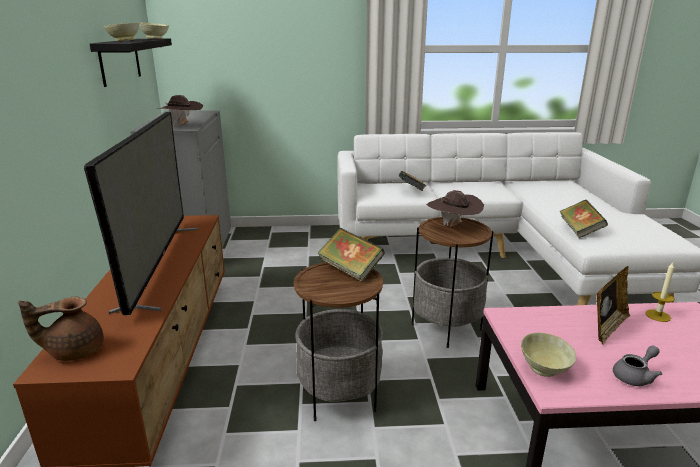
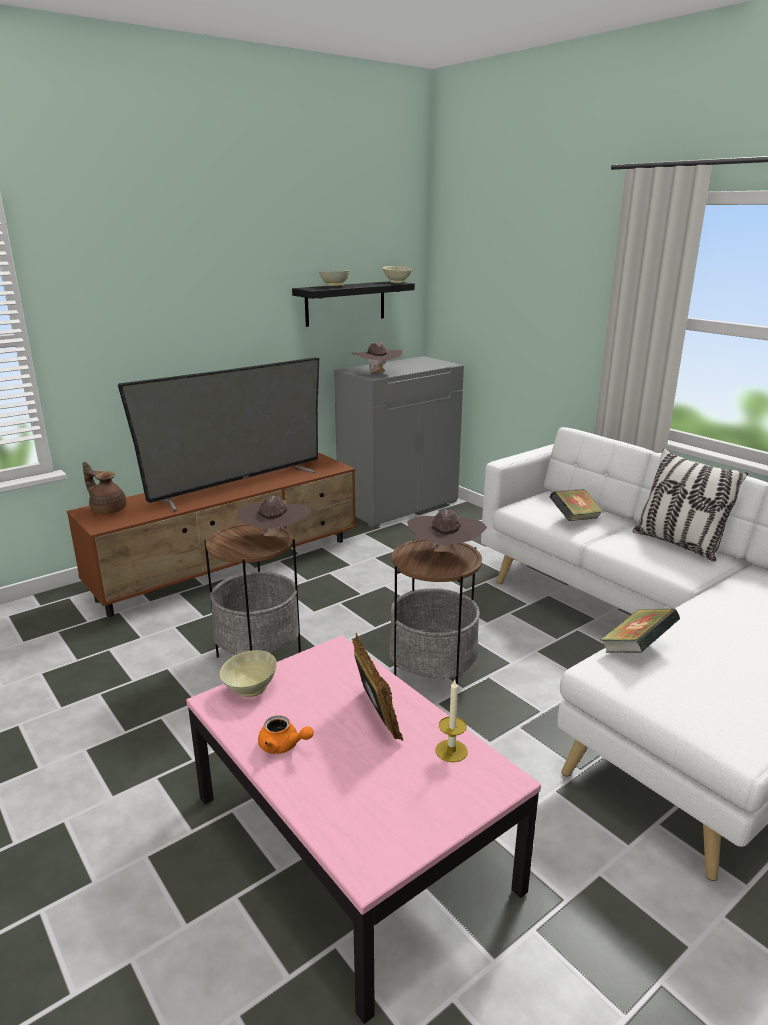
camera: 55 degrees right, 0 degrees up
book [317,228,384,282] -> brown hat [237,496,311,537]
picture frame [596,266,630,344] -> picture frame turned 120 degrees counterclockwise [352,633,403,741]
grey teapot [613,345,662,386] -> orange teapot [258,715,314,754]
none -> pillow [633,448,748,562]

